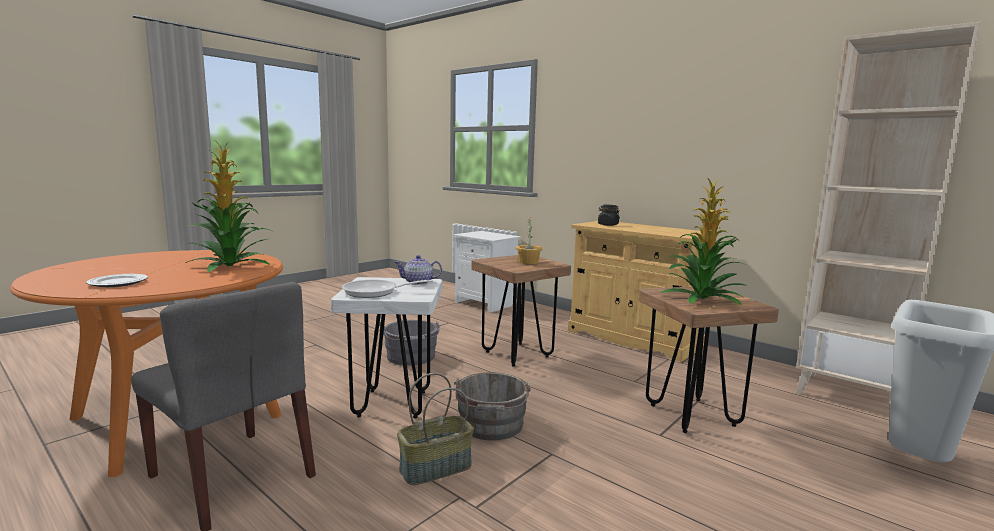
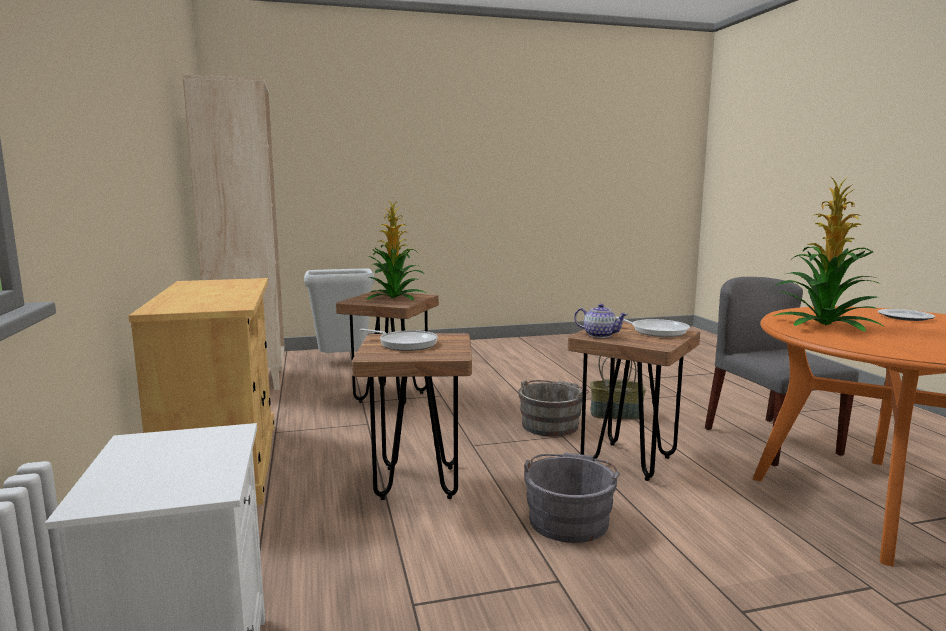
camera: 145 degrees left, 0 degrees up
white stool [331,277,442,419] -> brown stool [568,321,700,481]
potted plant [515,217,543,264] -> frying pan [360,329,438,351]
black jar [598,205,620,226] -> none

